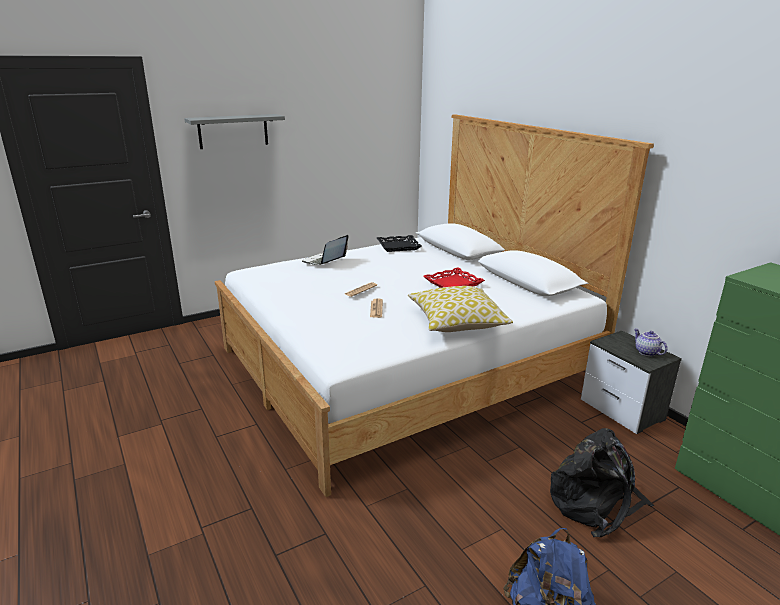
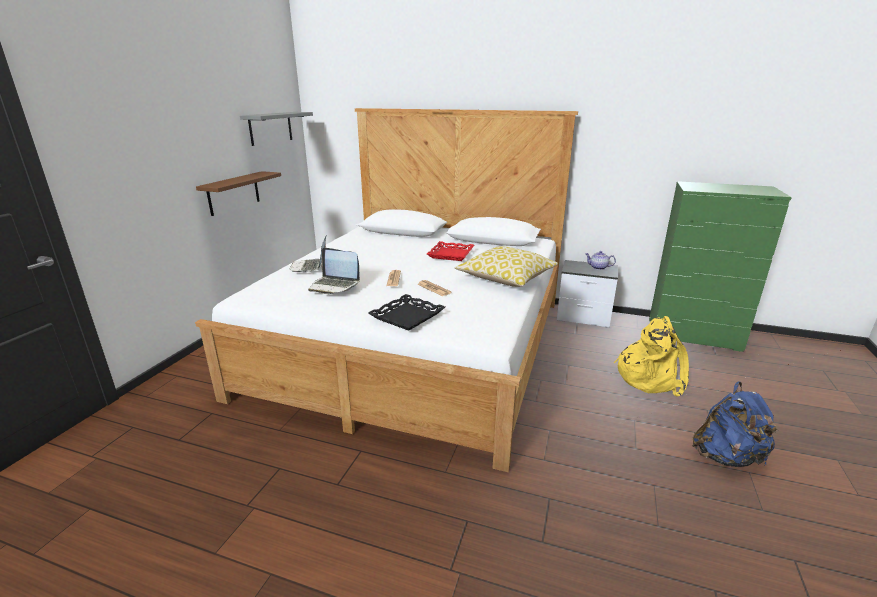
camera: 40 degrees left, 0 degrees up
grey shelf [184,114,285,149] -> grey shelf moved to [240,112,313,146]
black tray [377,235,421,252] -> black tray moved to [368,294,445,331]
black backpack [550,428,655,538] -> yellow backpack [614,316,689,396]
none -> brown shelf [196,171,281,216]
none -> laptop [308,247,360,294]

